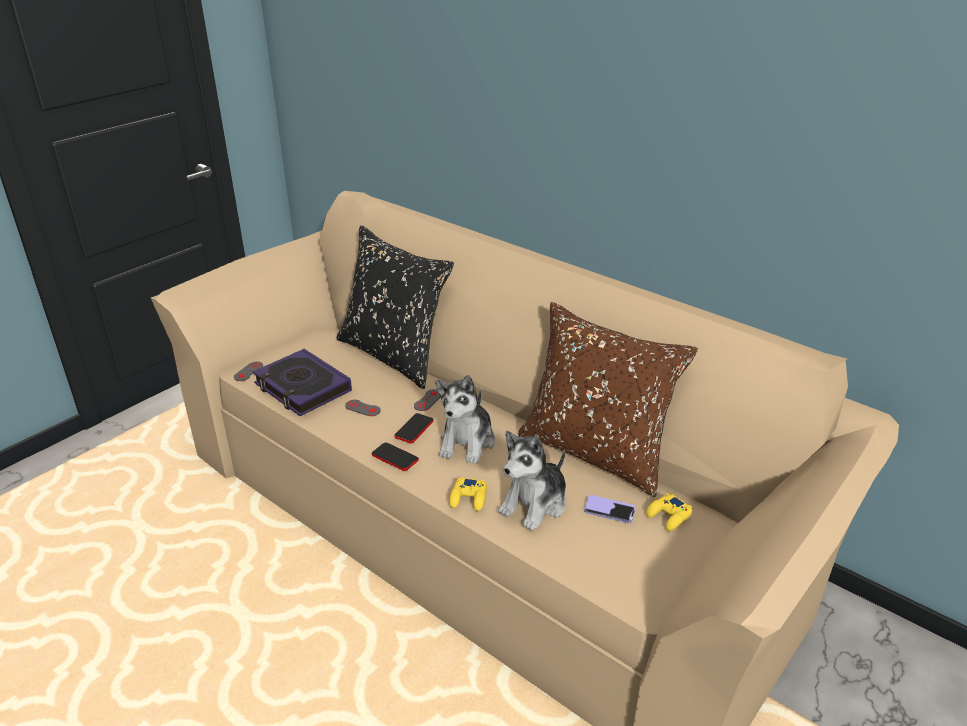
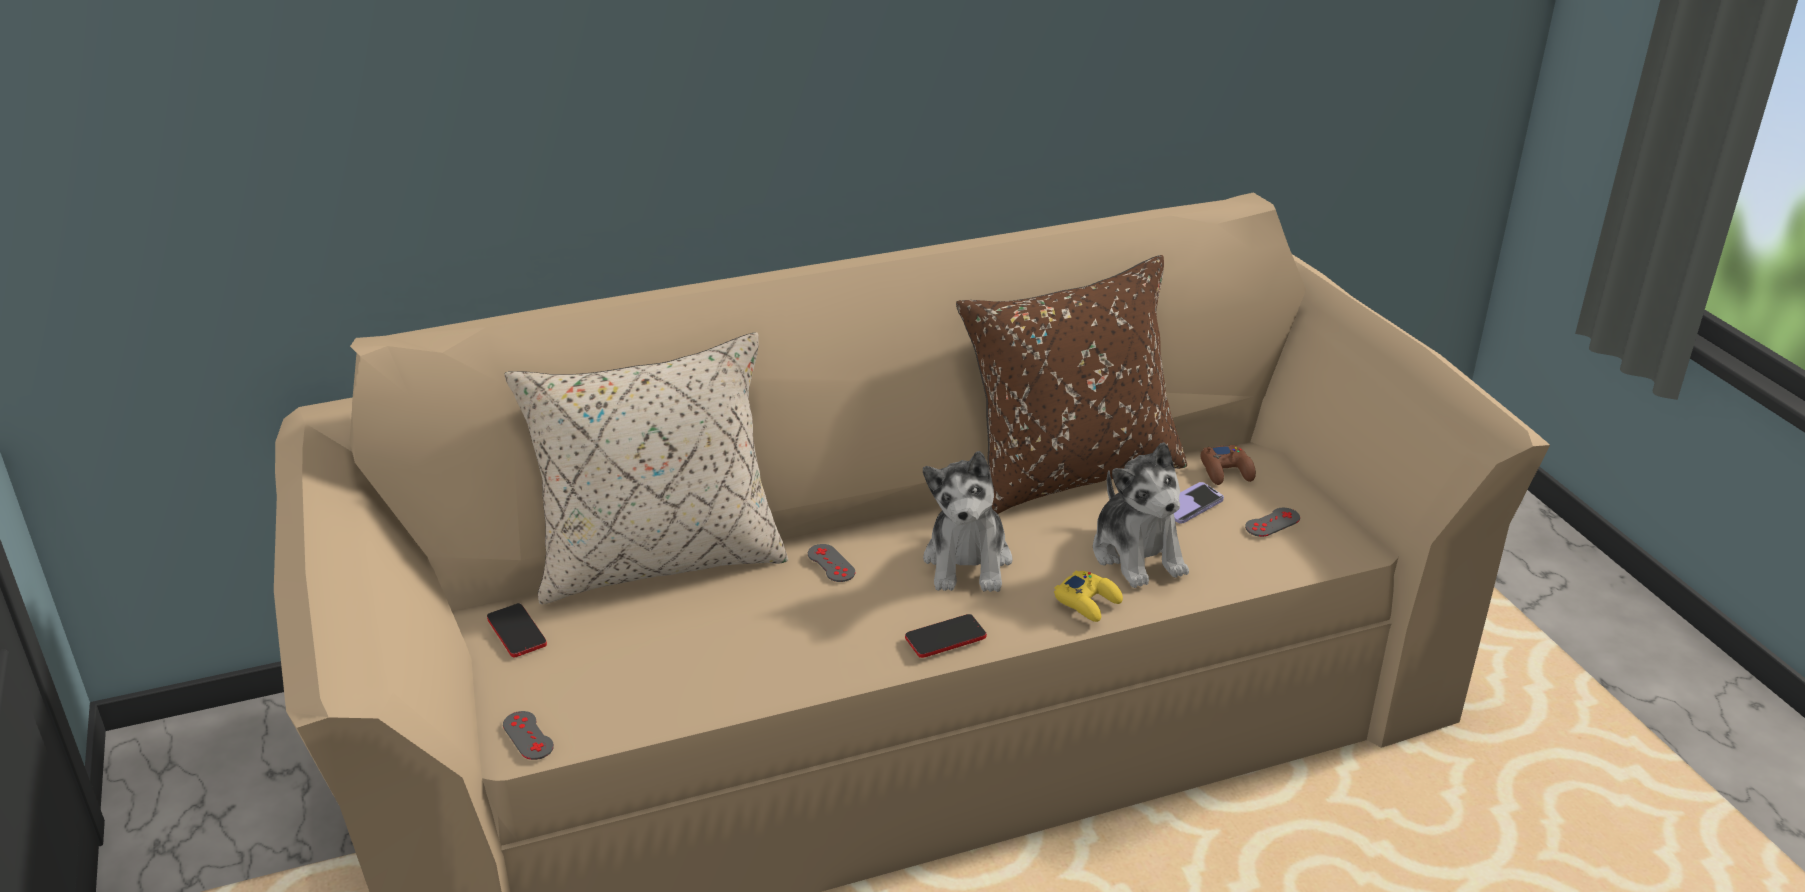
camera: 60 degrees left, 0 degrees up
book [253,349,352,416] -> none
black pillow [337,225,454,389] -> beige pillow [504,332,788,605]
grey game controller [345,400,381,416] -> grey game controller moved to [1245,508,1300,537]
phone [394,413,434,443] -> phone moved to [487,603,547,658]
plush toy [435,375,495,464] -> plush toy turned 45 degrees clockwise [923,451,1013,592]
yellow game controller [646,493,692,531] -> brown game controller [1201,445,1256,485]

